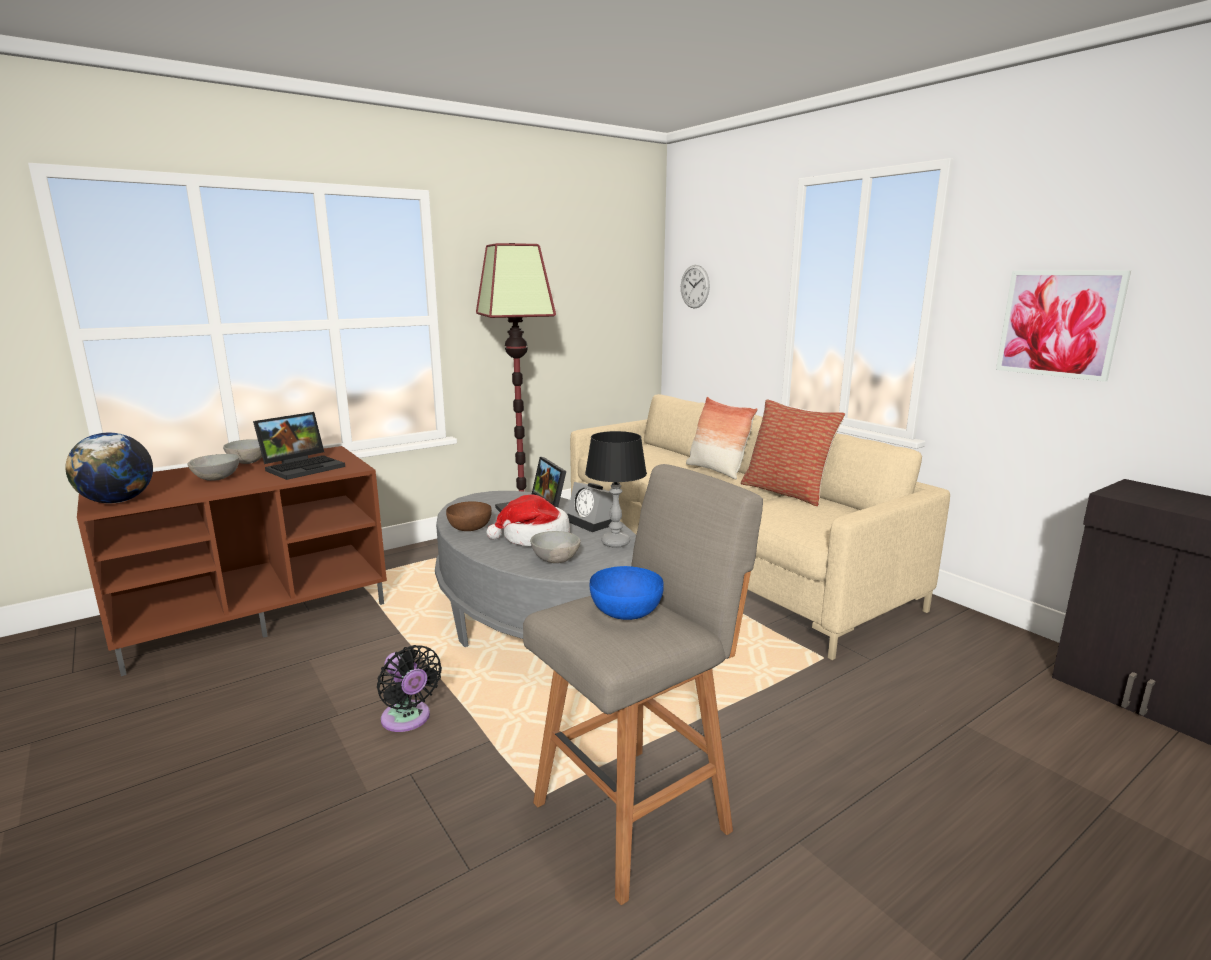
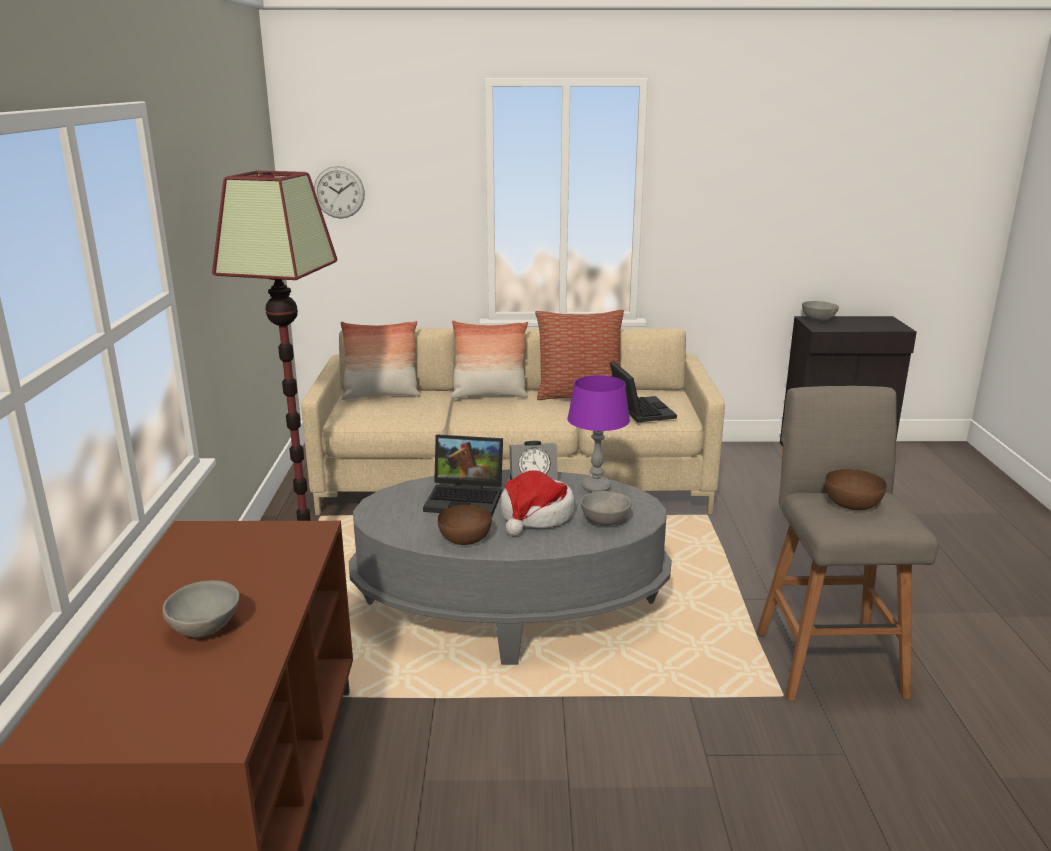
camera: 55 degrees left, 5 degrees up
globe [65,432,153,503] -> none
grey bowl [223,439,262,464] -> grey bowl moved to [802,301,839,321]
laptop [253,412,345,480] -> laptop moved to [609,361,677,422]
black fan [377,645,442,732] -> none
black table lamp [585,431,647,548] -> purple table lamp [567,375,630,492]
blue bowl [590,566,664,620] -> brown bowl [825,469,887,510]
picture [996,271,1131,382] -> none
none -> pillow [340,321,420,400]

